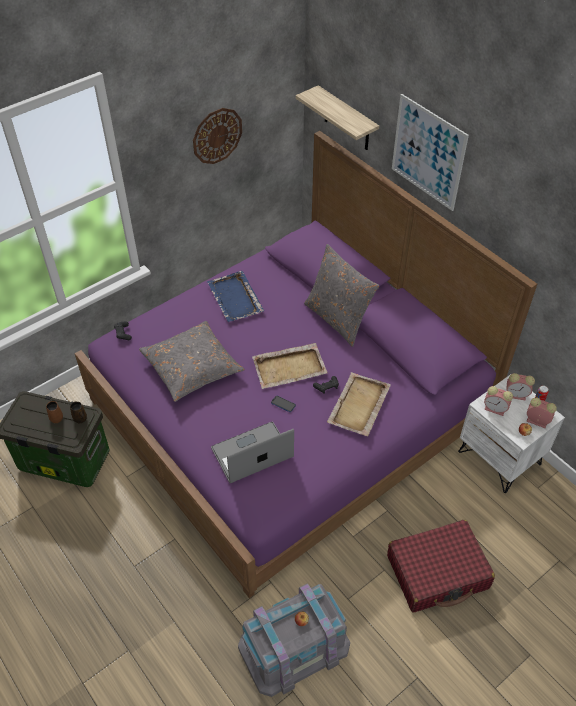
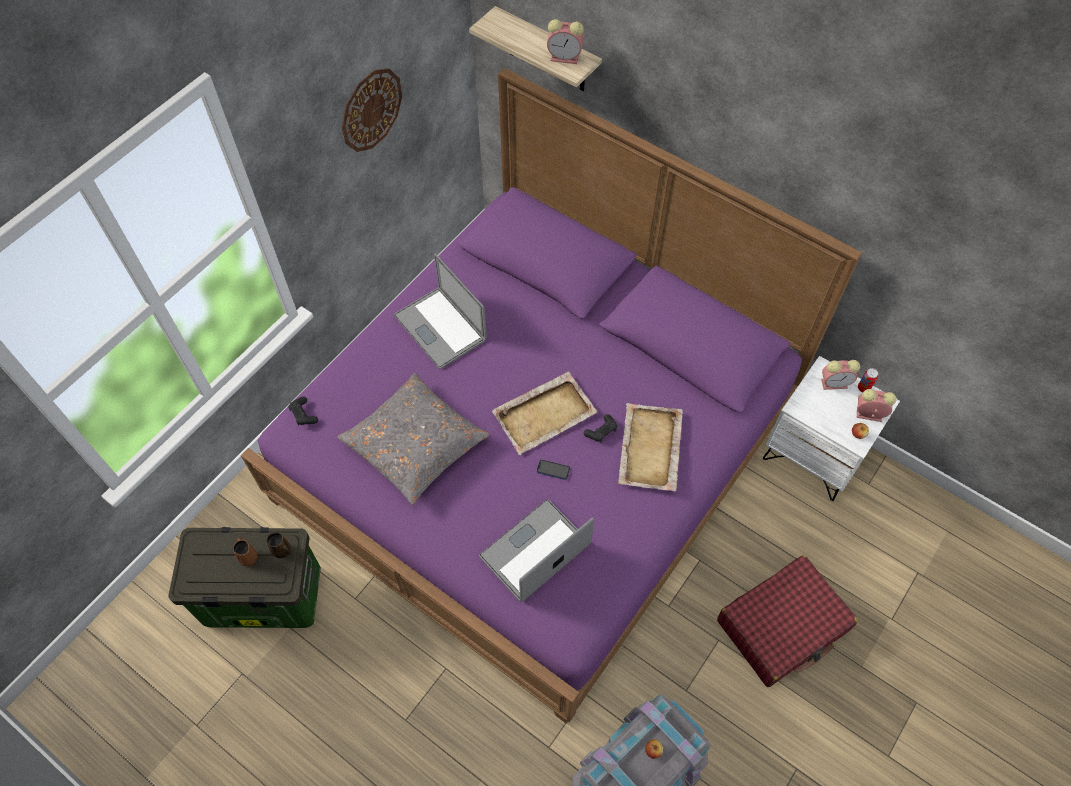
camera: 15 degrees left, 10 degrees up
blue tray [207,271,264,322] -> laptop [394,253,487,369]
grey pillow [304,244,379,347] -> none
picture [392,94,469,211] -> none
alarm clock [484,386,513,416] -> alarm clock moved to [547,19,584,64]

